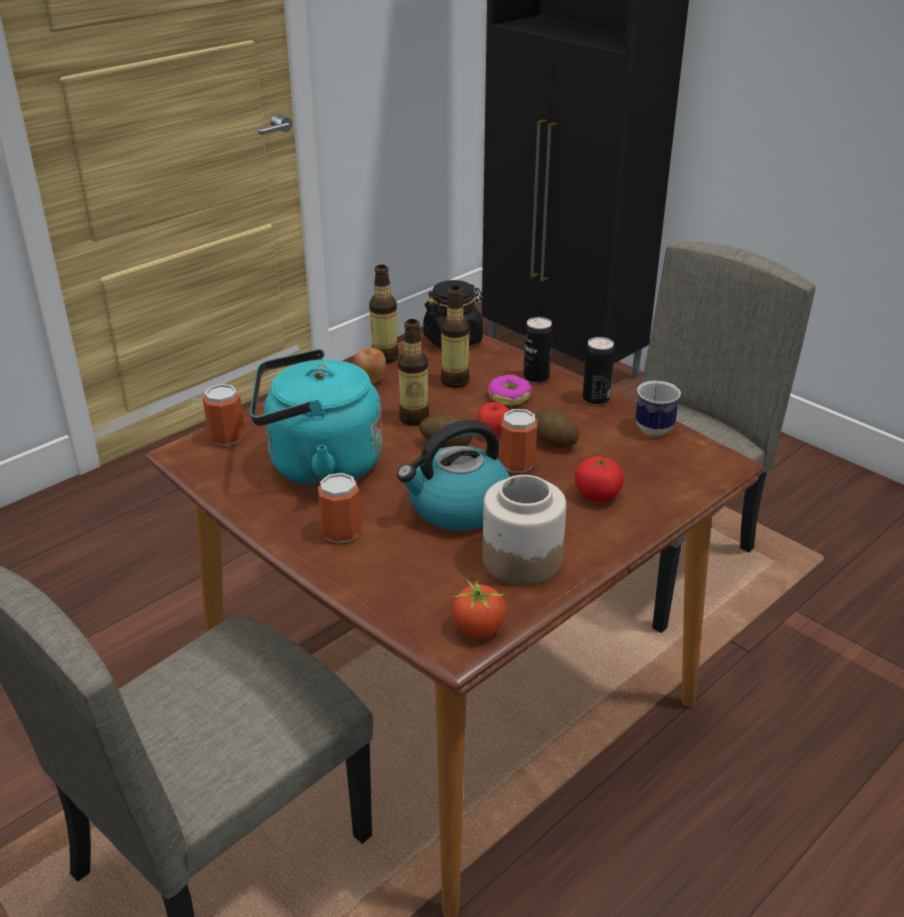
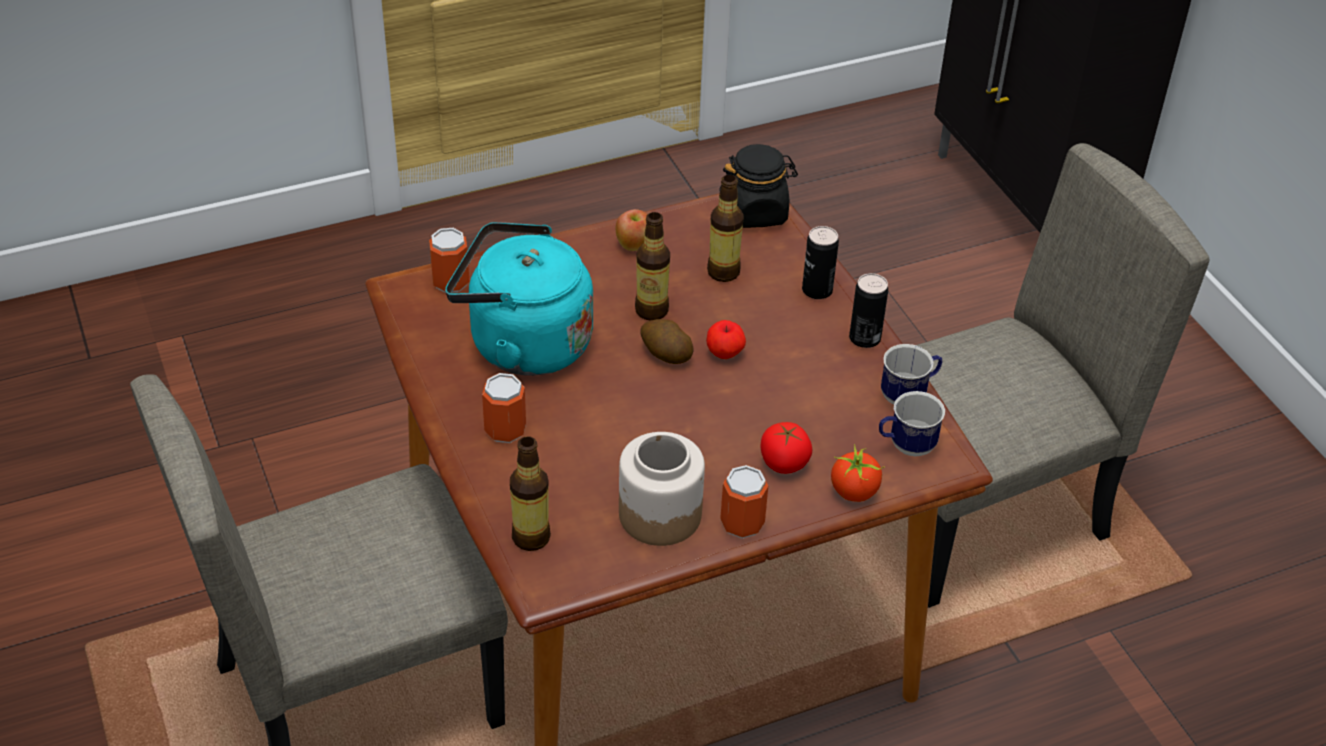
camera: 20 degrees right, 10 degrees up
bottle [369,265,399,363] -> bottle moved to [510,436,551,551]
kettle [397,420,510,531] -> none
tomato [452,579,506,638] -> tomato moved to [831,444,885,502]
donut [488,375,531,405] -> none
can [500,409,537,473] -> can moved to [720,465,768,538]
potato [535,409,579,448] -> none
none -> mug [879,391,945,456]

